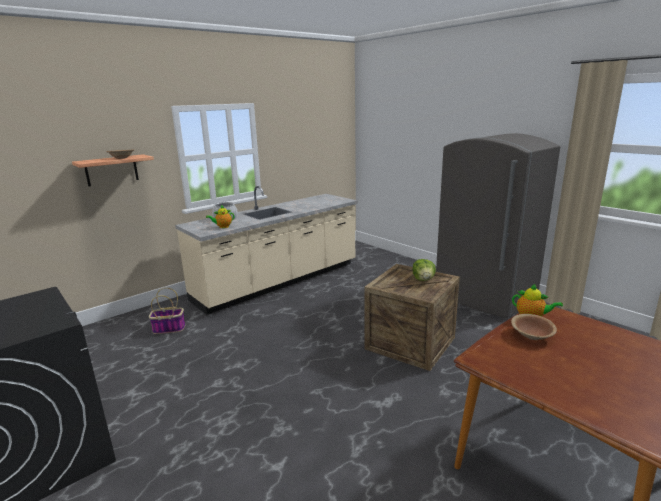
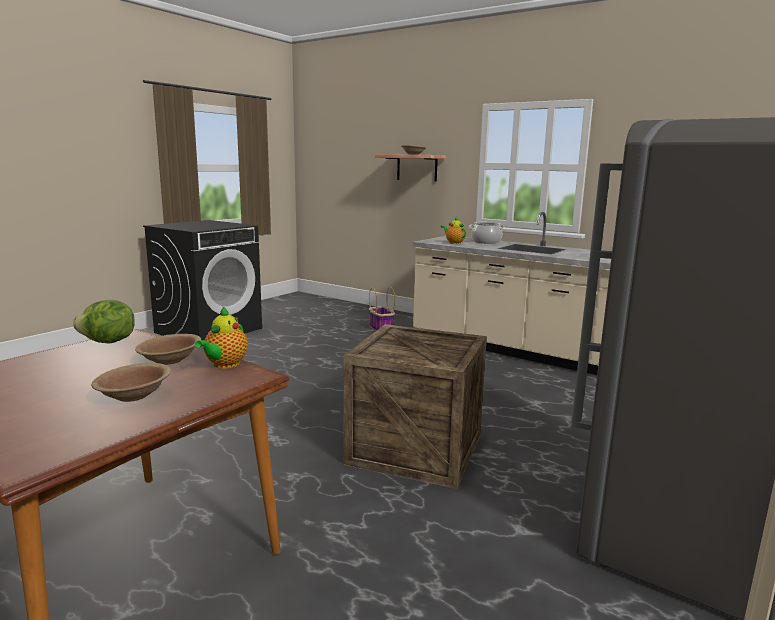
camera: 75 degrees right, 5 degrees down
lettuce [412,259,436,281] -> lettuce moved to [73,300,135,344]
none -> brown bowl [91,363,171,402]

